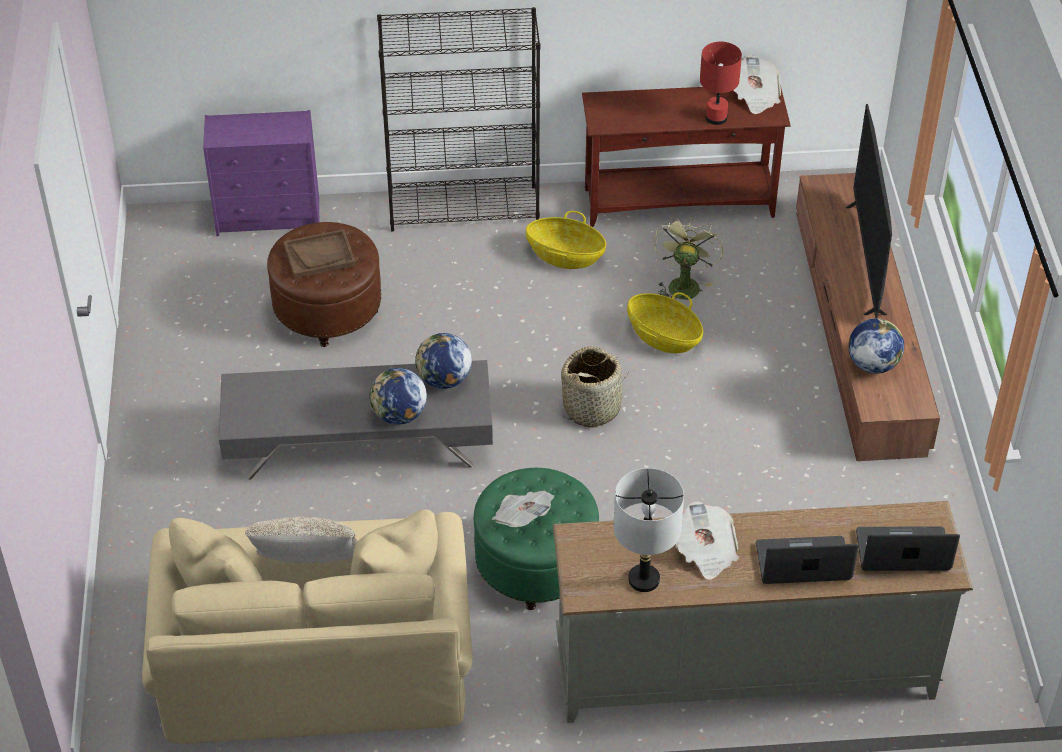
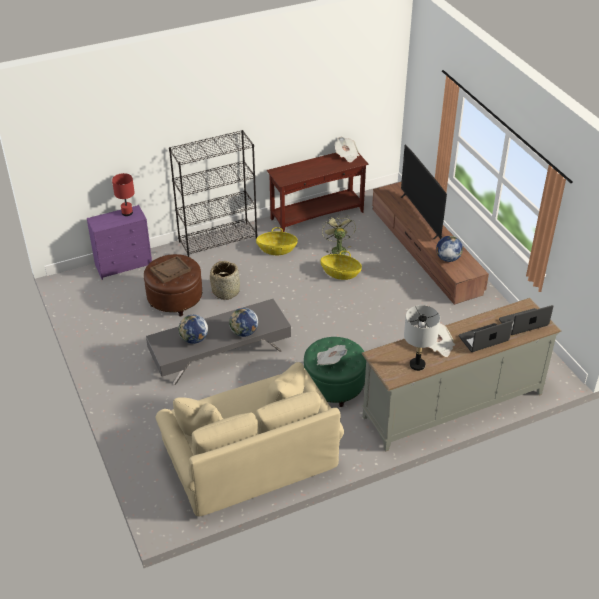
camera: 20 degrees left, 5 degrees down
beige pillow [245,517,358,563] -> none
globe [415,333,472,389] -> globe moved to [178,315,208,344]
basket [561,346,629,428] -> basket moved to [210,261,240,300]
red table lamp [700,42,742,125] -> red table lamp moved to [112,173,135,216]

